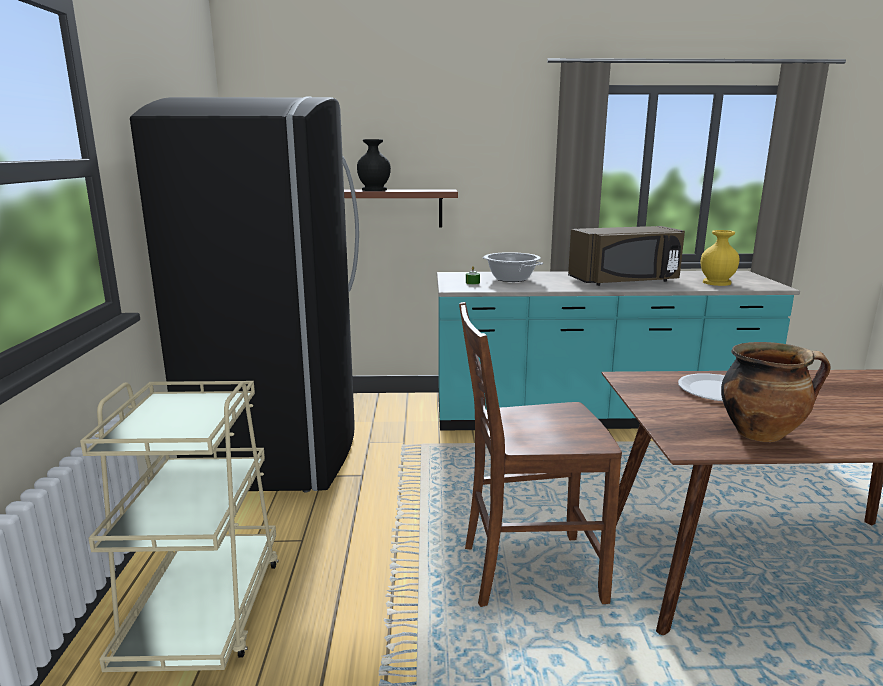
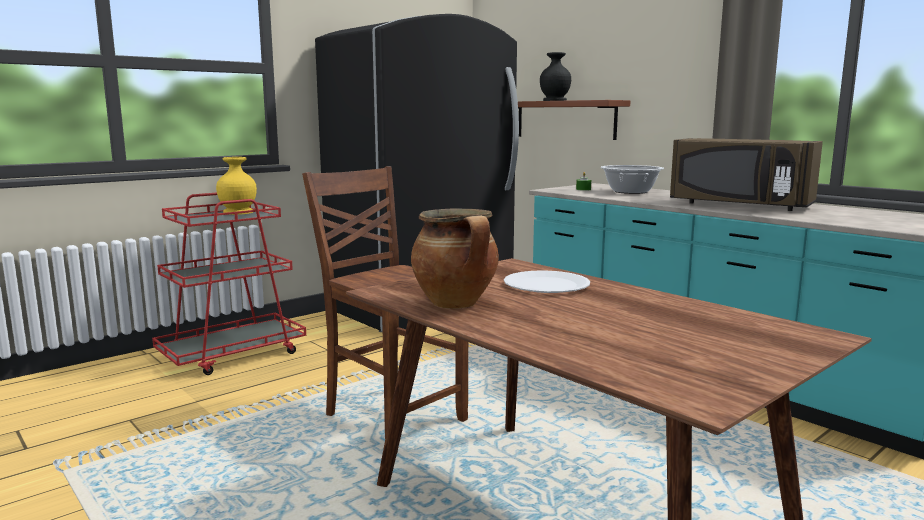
camera: 50 degrees right, 5 degrees down
beige cart [80,381,279,672] -> red cart [152,193,306,375]
yellow vase [701,230,740,286] -> yellow vase moved to [216,157,257,215]

